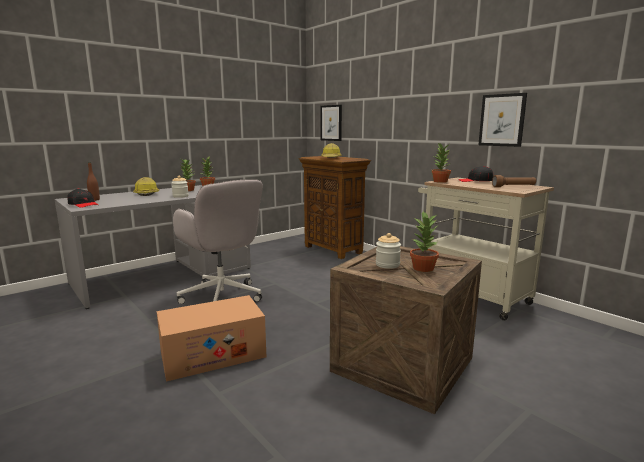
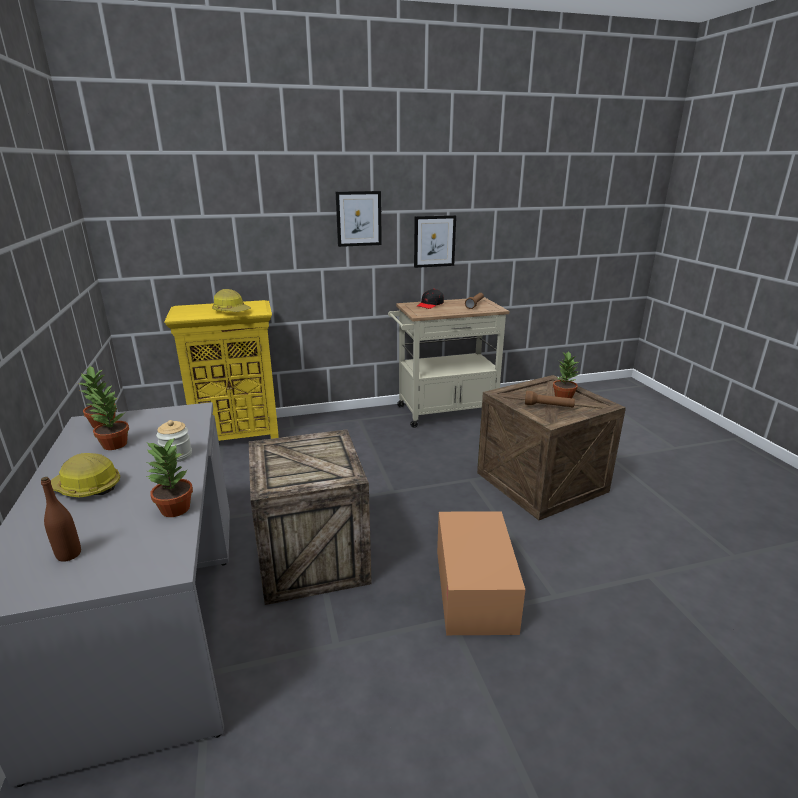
camera: 65 degrees left, 10 degrees up
black cap [67,188,98,208] -> none
grey office chair [173,179,263,304] -> crate [249,429,372,605]
brown cabinet [299,156,371,259] -> yellow cabinet [164,300,278,441]
picture [321,105,342,141] -> picture moved to [336,191,382,247]
jar [376,233,401,269] -> brown flashlight [525,391,575,407]
potted plant [431,143,452,183] -> potted plant moved to [146,437,193,517]

